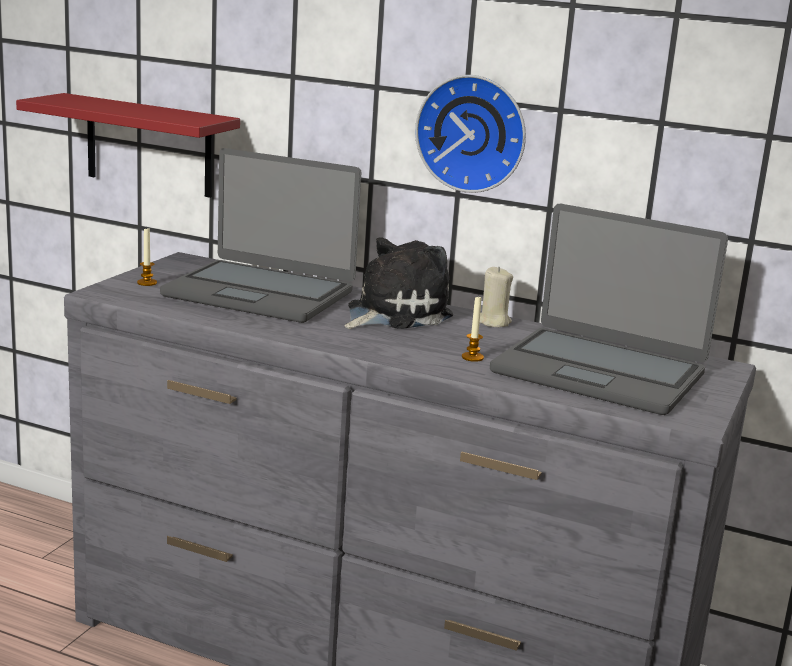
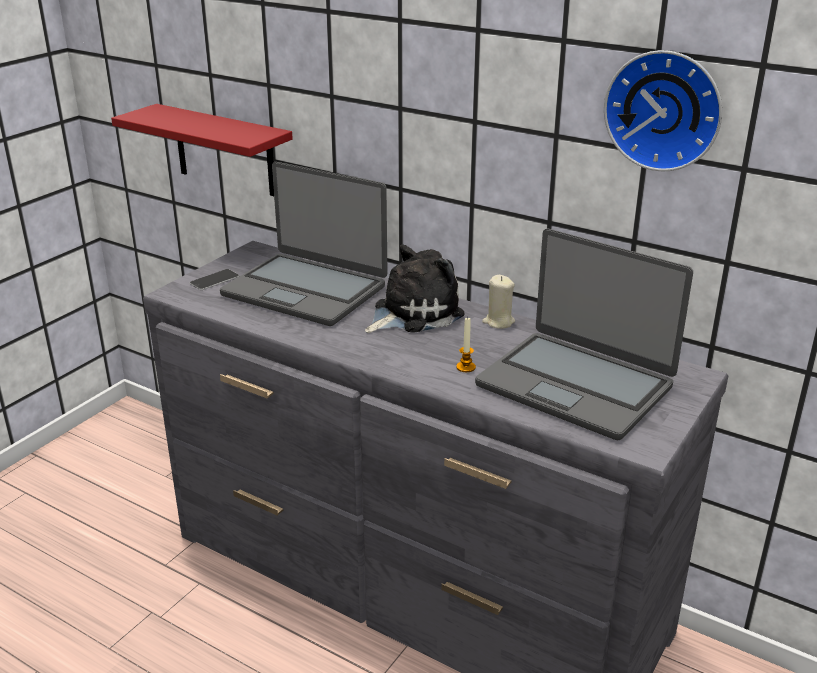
camera: 10 degrees right, 10 degrees up
candle [137,228,157,286] -> phone [189,269,240,290]
wall clock [415,75,526,193] -> wall clock moved to [604,50,722,171]

